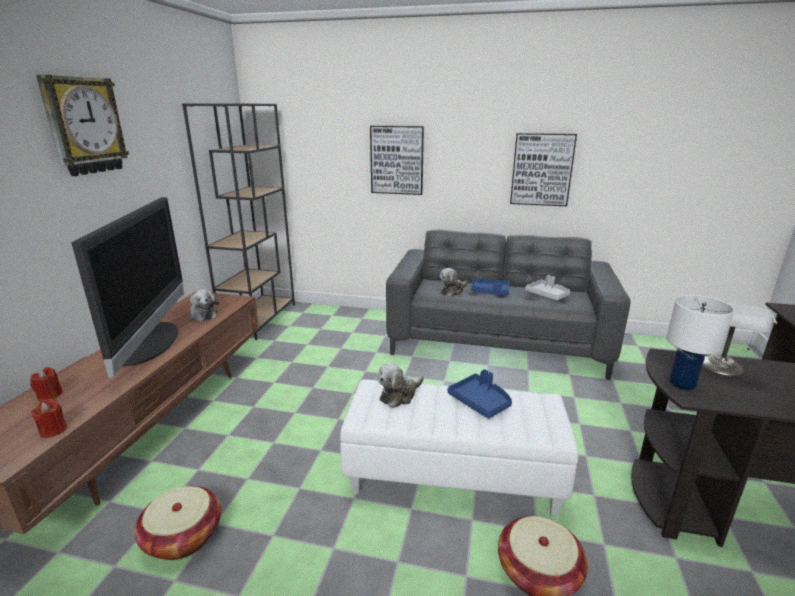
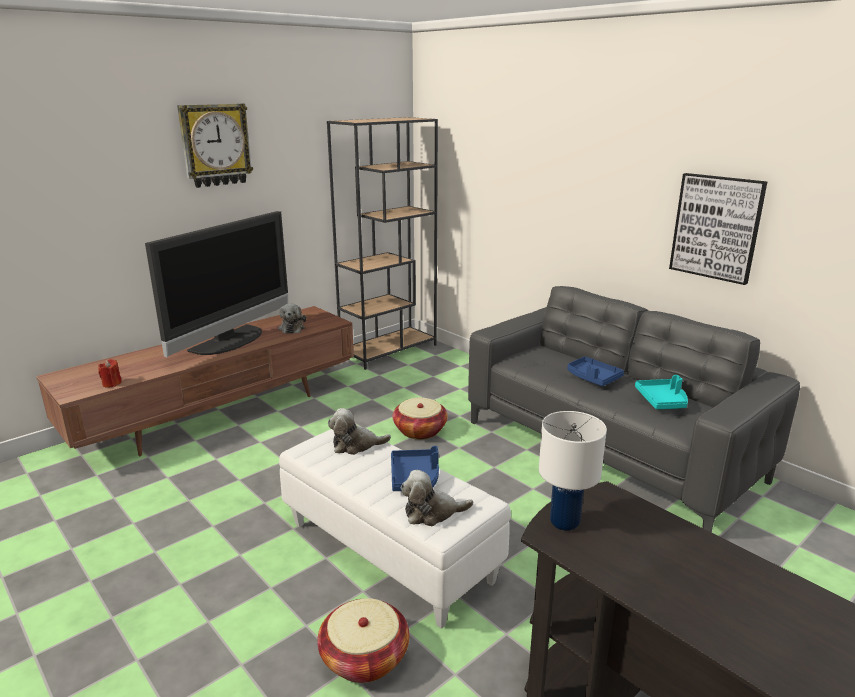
camera: 35 degrees right, 0 degrees up
red candle [30,367,62,401] -> none
basket [134,486,221,560] -> basket moved to [392,398,448,439]
picture [370,126,424,195] -> none
plush toy [440,268,468,296] -> plush toy moved to [401,470,473,526]
grey tray [525,275,570,300] -> turquoise tray [635,375,688,409]
white table lamp [703,301,778,376] -> none

